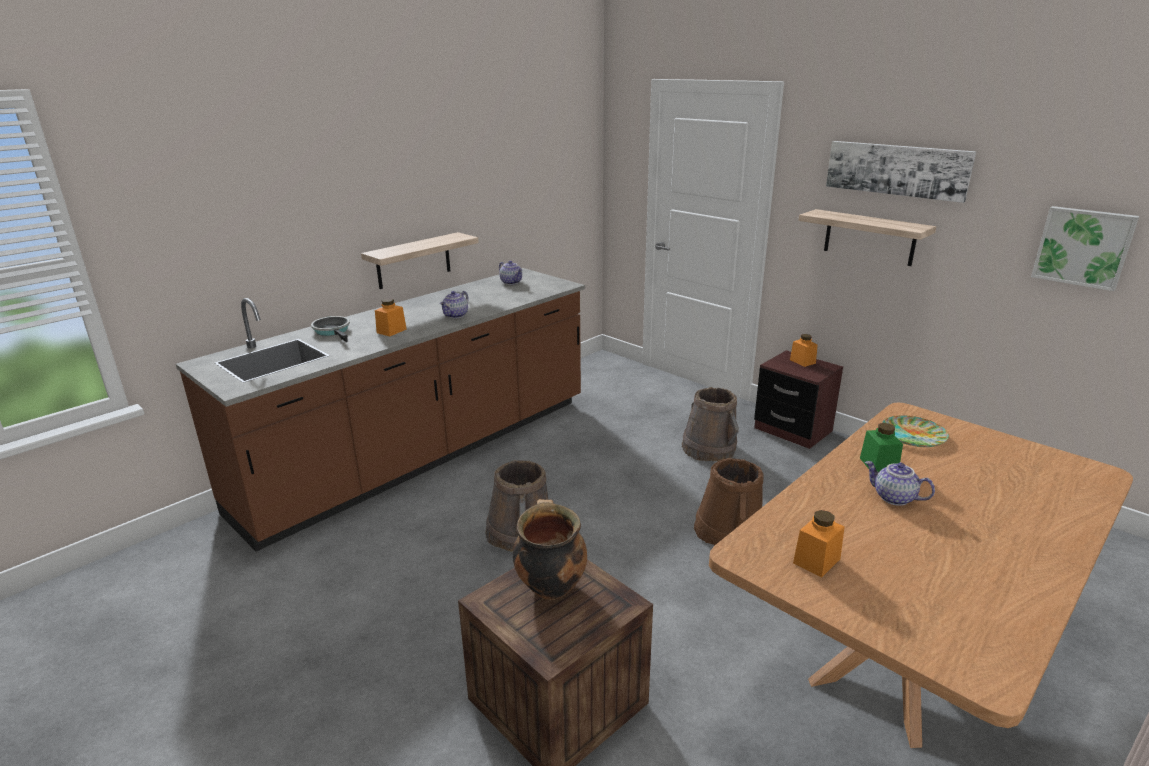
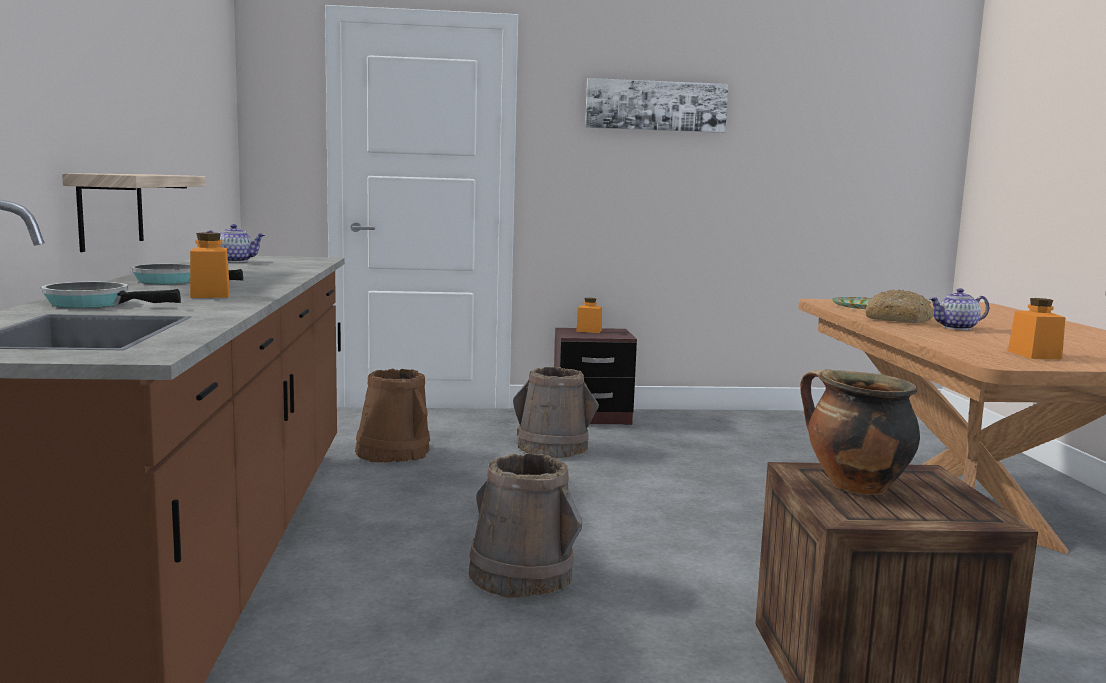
camera: 50 degrees left, 15 degrees down
teapot [440,291,469,319] -> none
brown bucket [694,458,764,545] -> brown bucket moved to [355,369,430,463]
shelf [798,209,936,266] -> none
green jar [860,423,903,472] -> bread [865,290,934,324]
picture [1031,206,1139,291] -> none
none -> frying pan [131,264,243,284]

